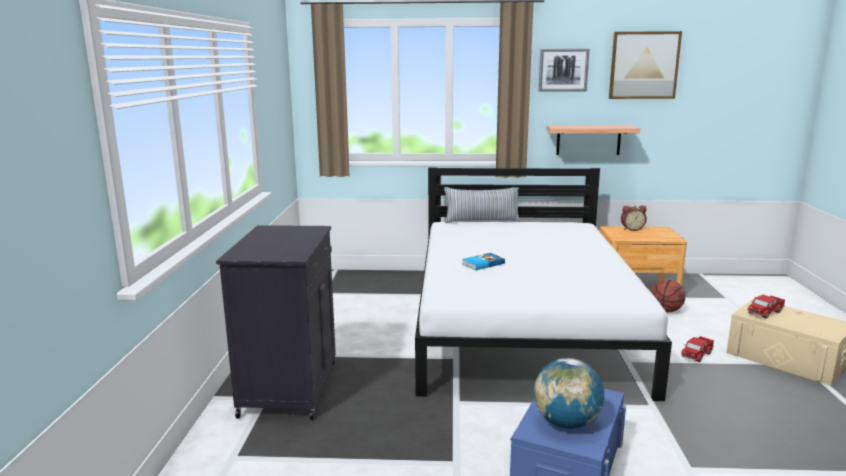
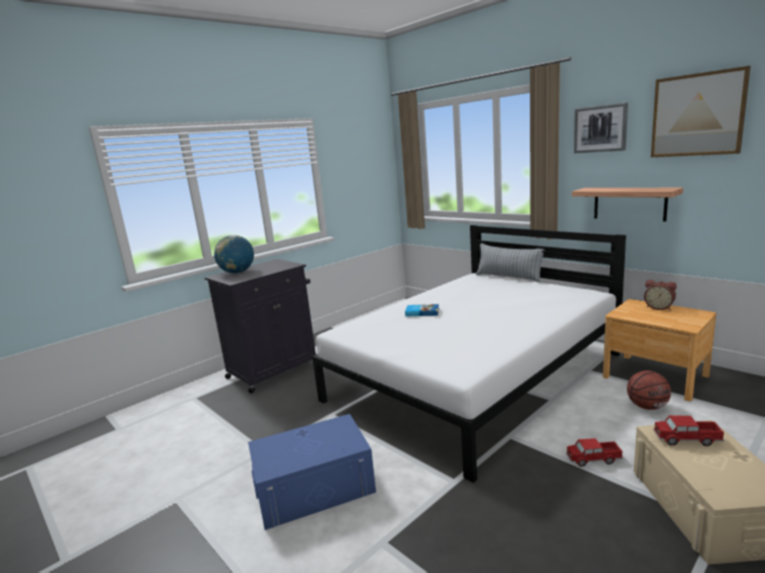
camera: 45 degrees right, 0 degrees up
globe [534,358,604,429] -> globe moved to [214,235,254,274]

